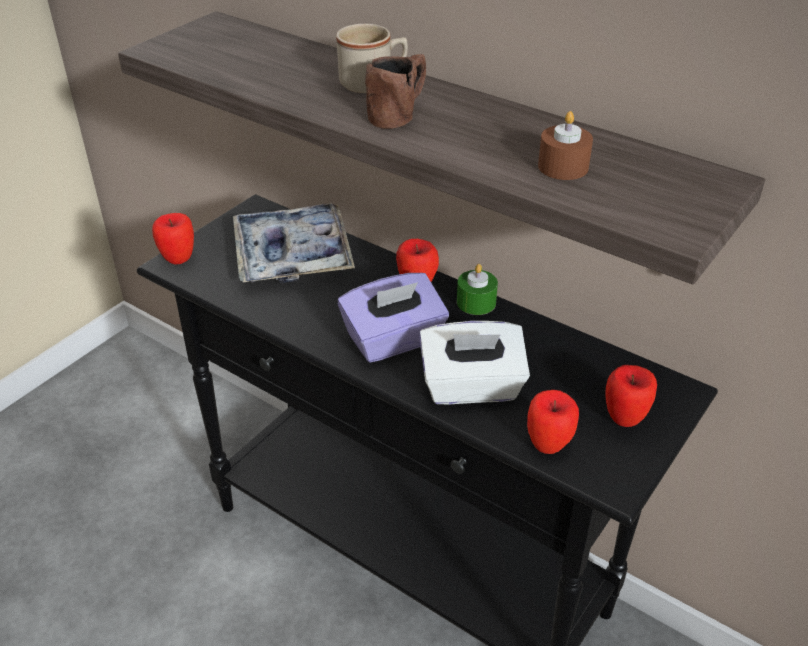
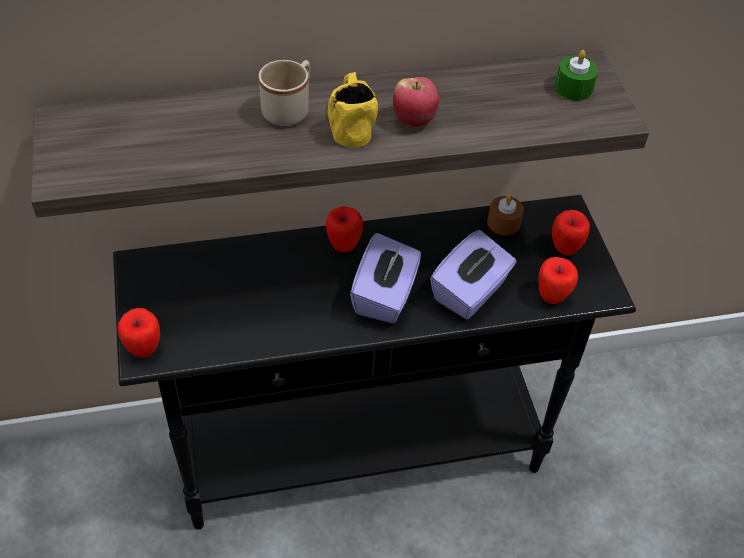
camera: 50 degrees left, 10 degrees up
tray [233,203,355,283] -> none
brown mug [365,54,426,129] -> yellow mug [328,72,378,148]
white tissue box [419,321,530,405] -> purple tissue box [430,230,516,319]
green candle [457,264,498,315] -> green candle moved to [555,50,598,101]
brown candle [538,111,593,180] -> brown candle moved to [487,194,524,235]
none -> apple [393,77,439,127]

